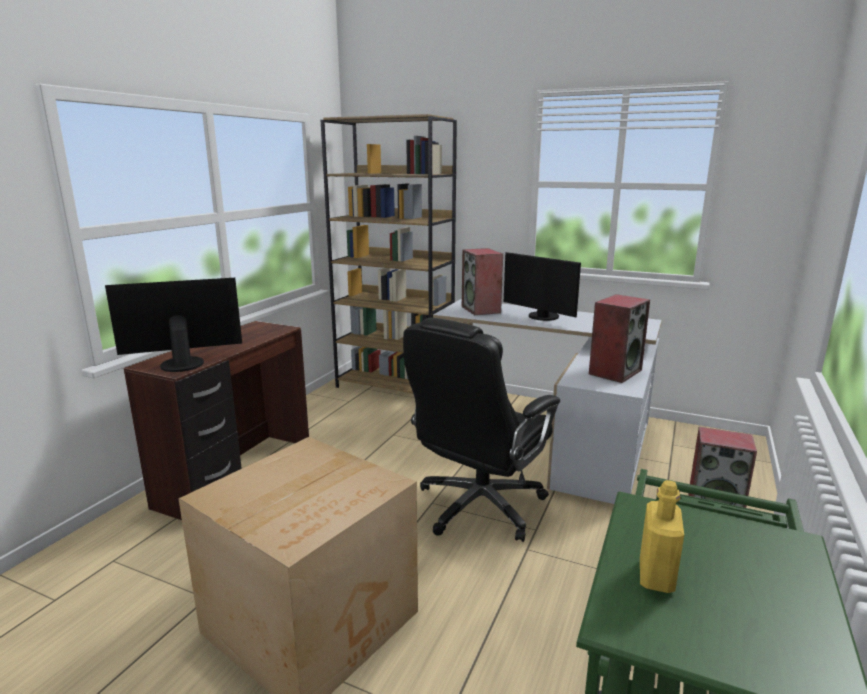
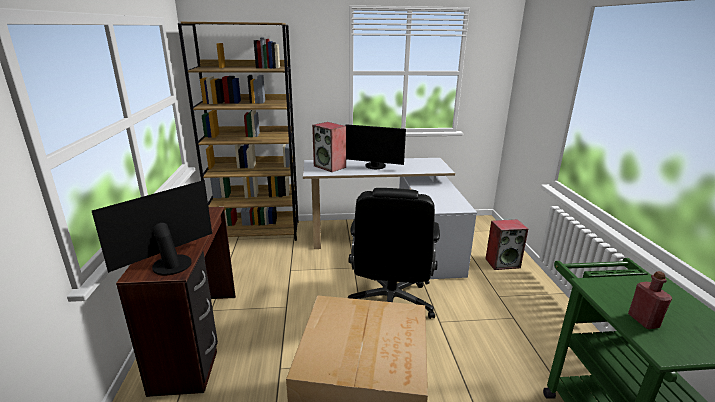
camera: 30 degrees left, 5 degrees up
speaker [589,294,650,383] -> none
yellow bottle [640,480,684,593] -> red bottle [628,271,672,329]

